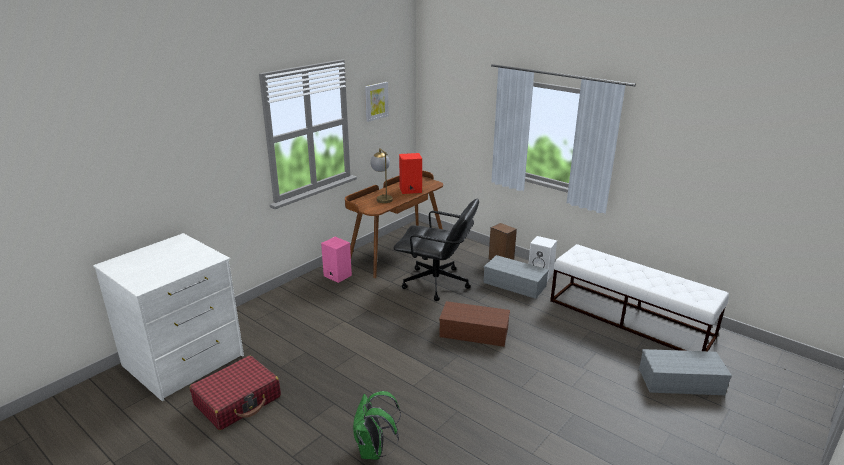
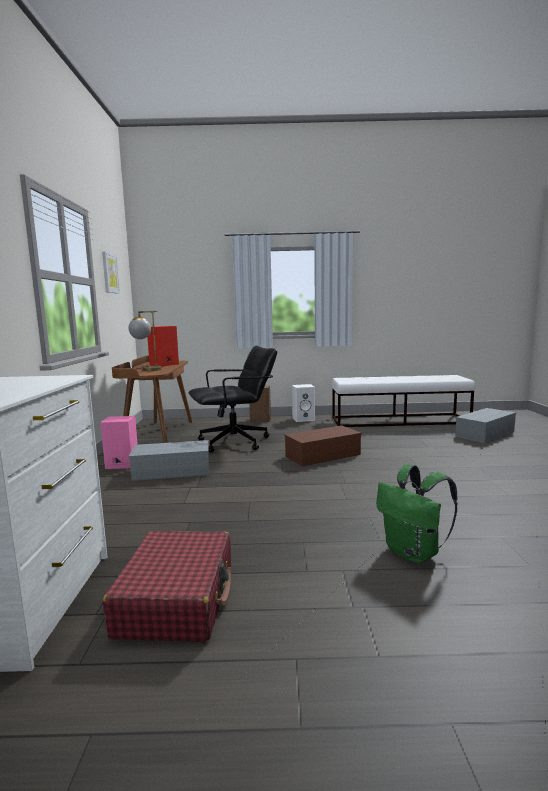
camera: 40 degrees left, 15 degrees down
grey storage box [483,255,549,299] -> grey storage box moved to [129,440,209,481]

